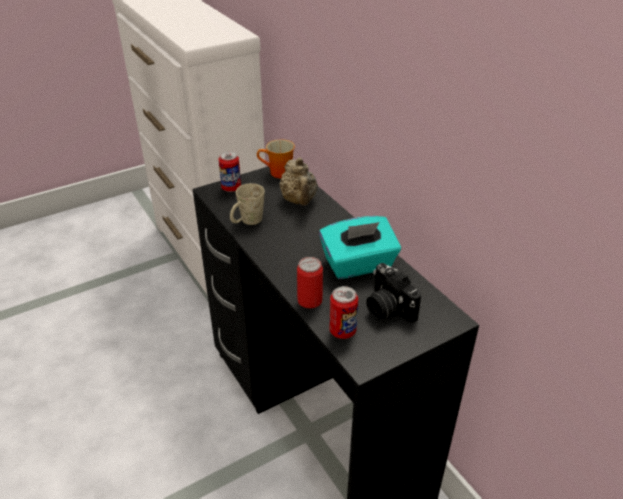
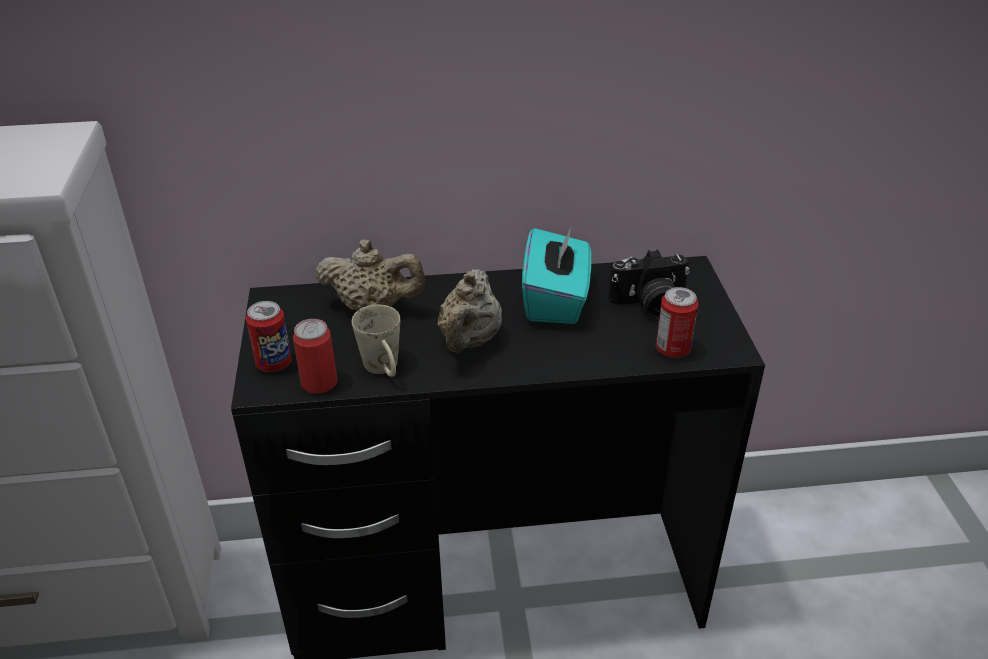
camera: 65 degrees left, 0 degrees up
mug [257,139,295,178] -> none
can [297,257,323,308] -> can moved to [293,319,337,394]
none -> beige teapot [437,269,502,353]

